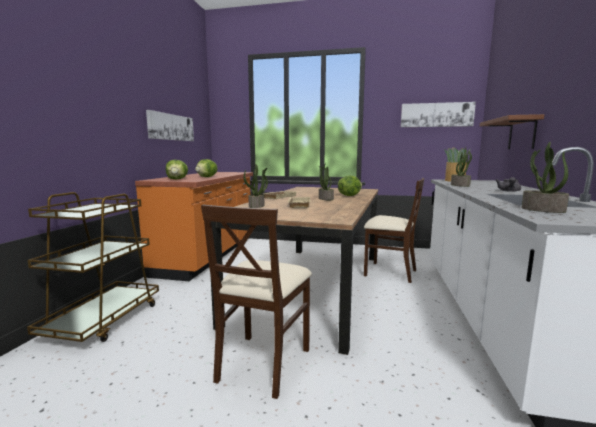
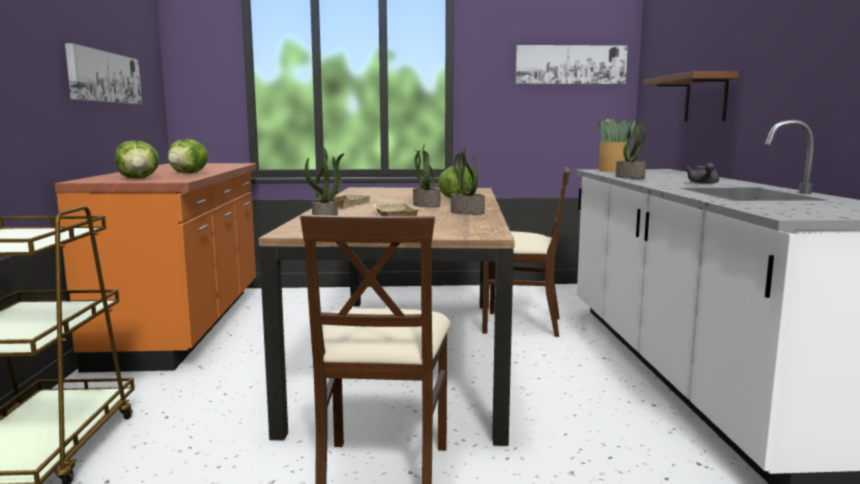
camera: 15 degrees left, 0 degrees up
potted plant [521,142,569,213] -> potted plant moved to [451,146,485,215]

